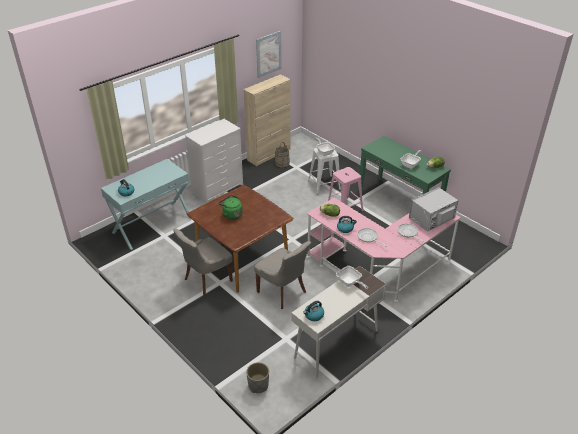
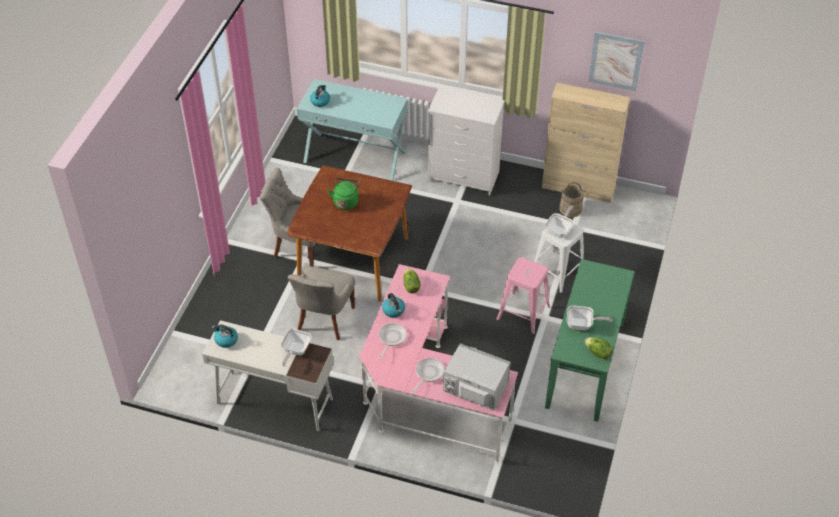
camera: 60 degrees right, 10 degrees up
grey planter [246,362,269,393] -> none

